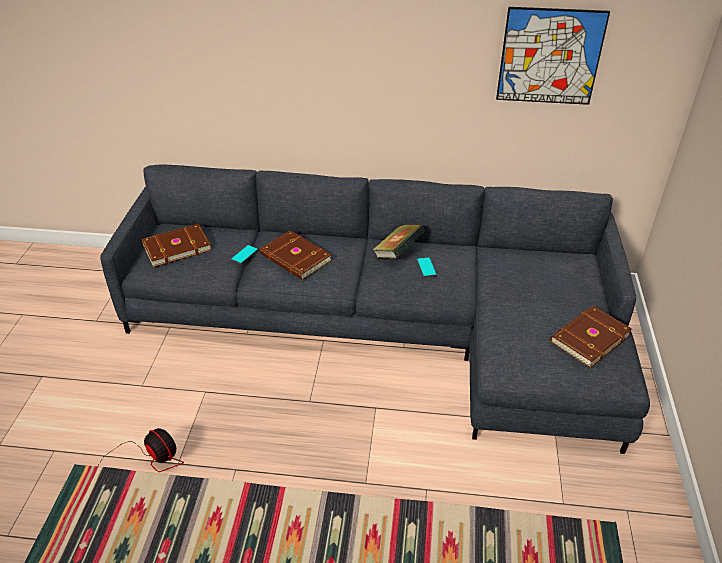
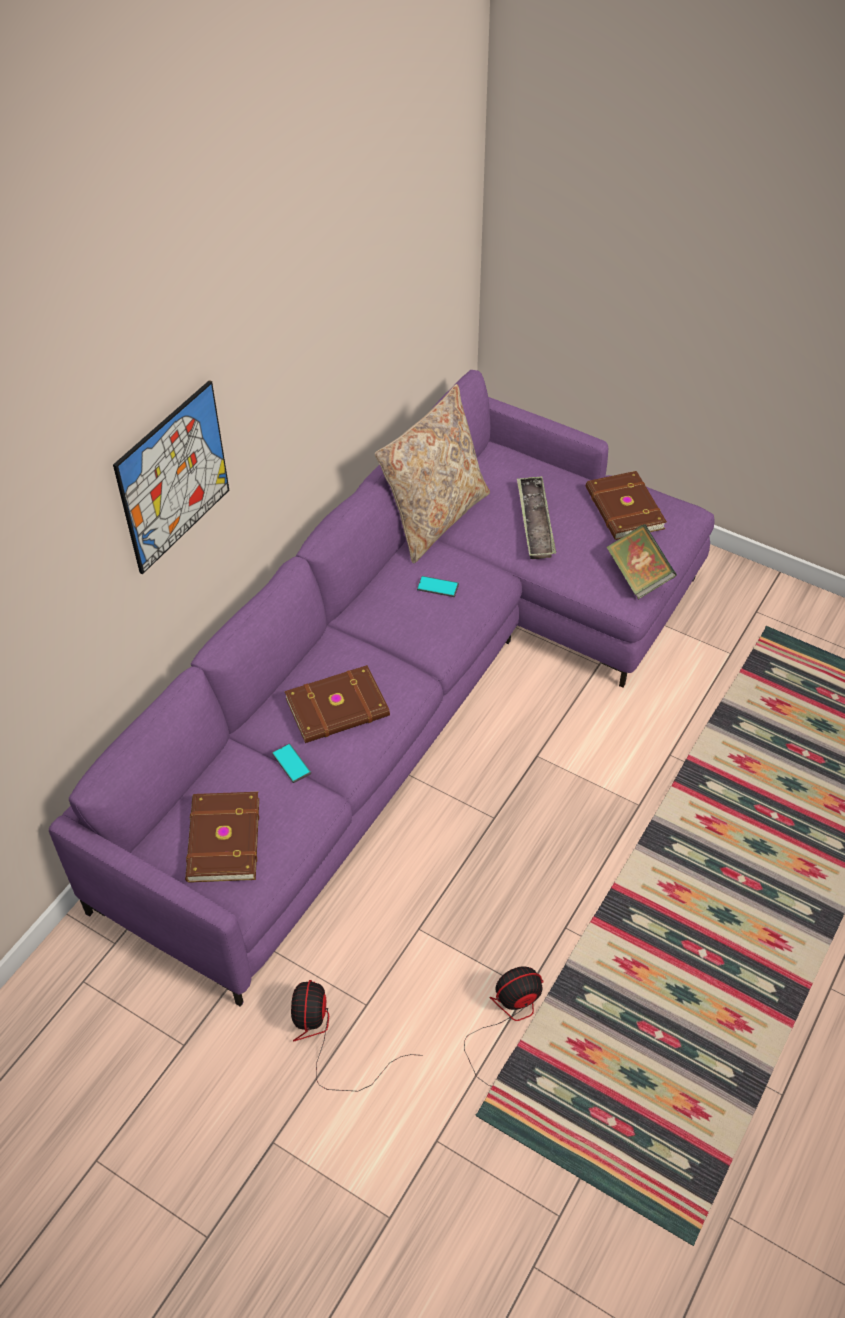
camera: 65 degrees left, 10 degrees up
grey sofa [100,164,650,454] -> purple sofa [49,370,715,1007]
book [373,224,425,259] -> book moved to [606,524,677,599]
picture [496,7,610,105] -> picture moved to [113,380,229,574]
none -> fan [291,980,423,1091]
none -> beige pillow [375,384,490,563]
none -> tray [517,476,556,559]

